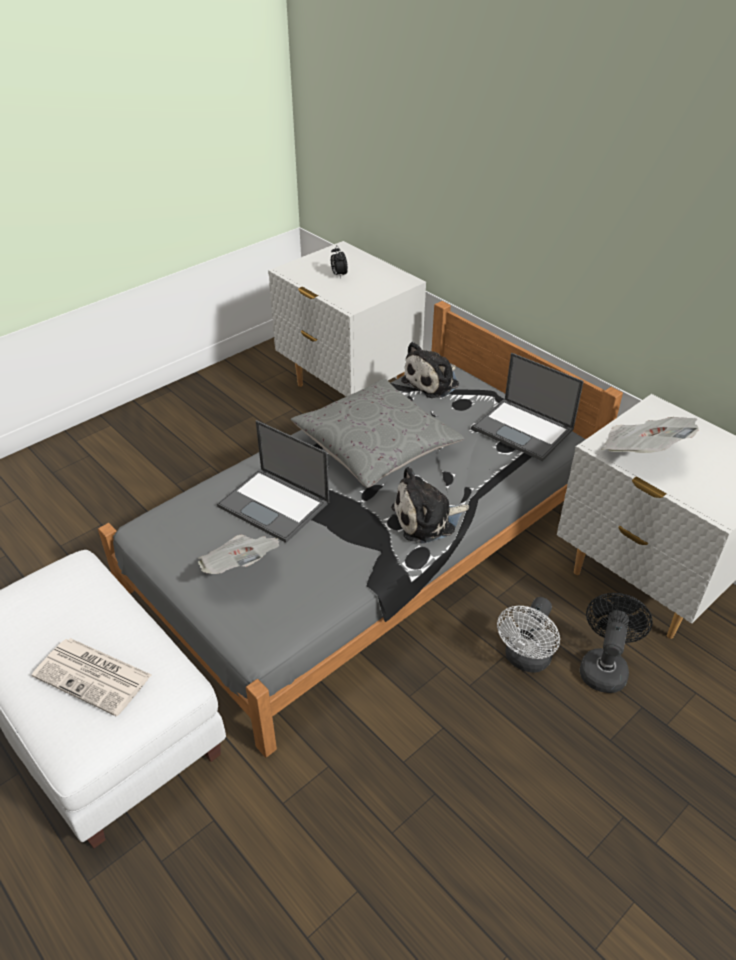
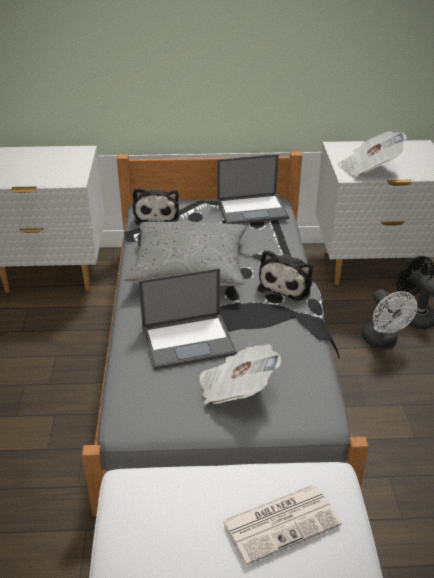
camera: 50 degrees left, 5 degrees down
alarm clock [331,245,348,278] -> none

